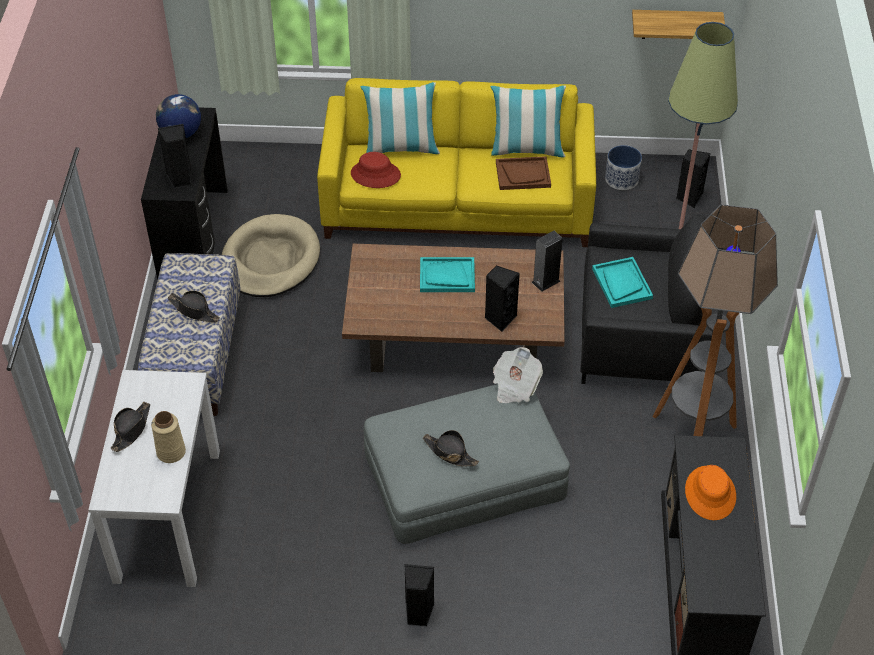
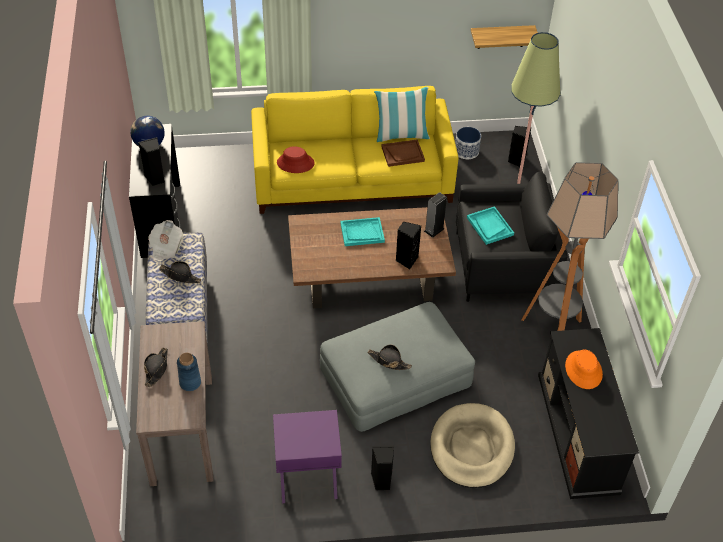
camera: 10 degrees left, 0 degrees up
white console table [88,370,220,587] -> brown console table [136,321,213,486]
beige vase [151,411,186,463] -> blue vase [177,353,201,391]
beige dog bed [222,214,320,297] -> beige dog bed moved to [430,403,515,488]
pillow [360,82,440,154] -> none
newspaper [493,347,543,403] -> newspaper moved to [148,220,183,260]
none -> purple nightstand [273,410,342,503]

